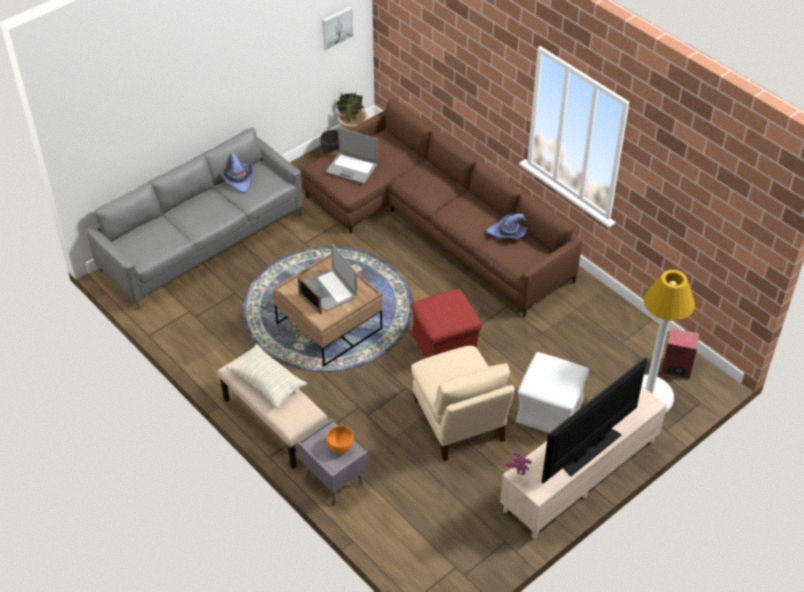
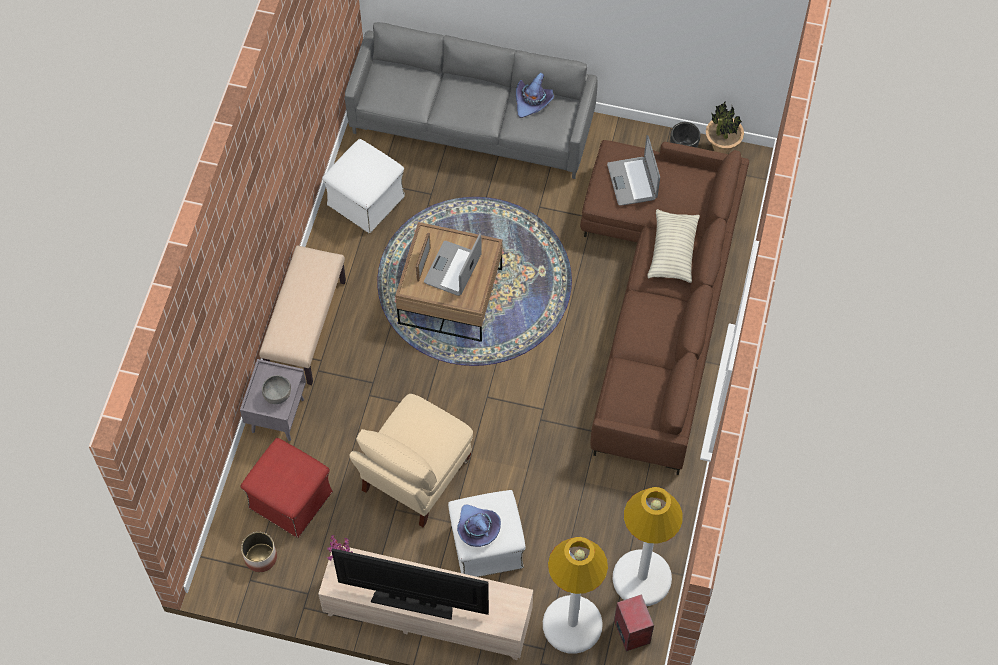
camera: 55 degrees right, 15 degrees up
pillow [226,344,307,408] -> pillow moved to [647,209,700,283]
picture [322,6,354,51] -> none
orange bowl [326,426,354,453] -> grey bowl [262,375,291,404]
red ottoman [410,289,482,358] -> red ottoman moved to [240,438,333,538]
purple hat [486,213,527,239] -> purple hat moved to [457,504,501,547]
none -> planter [241,532,277,572]
none -> white ottoman [322,139,405,234]
none -> white floor lamp [613,487,683,606]

